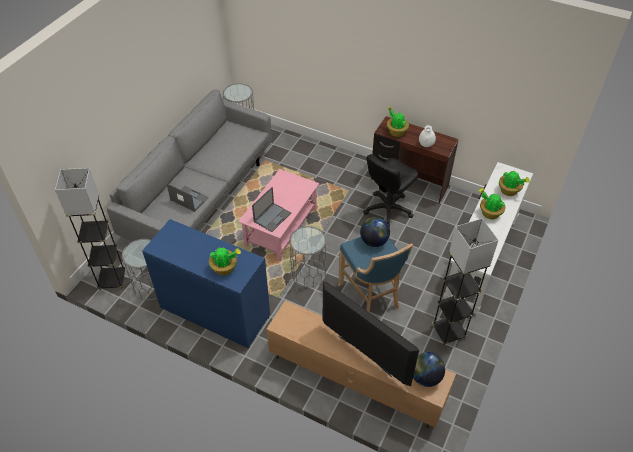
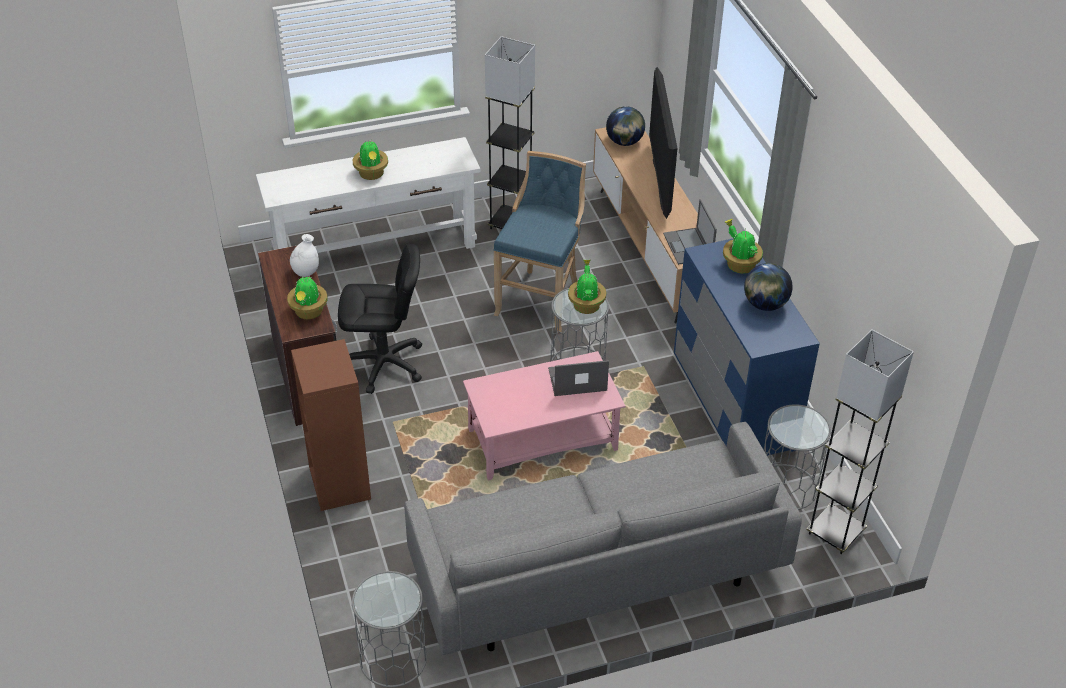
camera: 135 degrees left, 5 degrees down
laptop [166,183,209,212] -> laptop moved to [663,199,717,265]
globe [360,217,390,247] -> globe moved to [744,263,793,311]
potted plant [499,171,530,196] -> potted plant moved to [568,259,606,314]
none -> brown bookcase [291,339,371,511]

